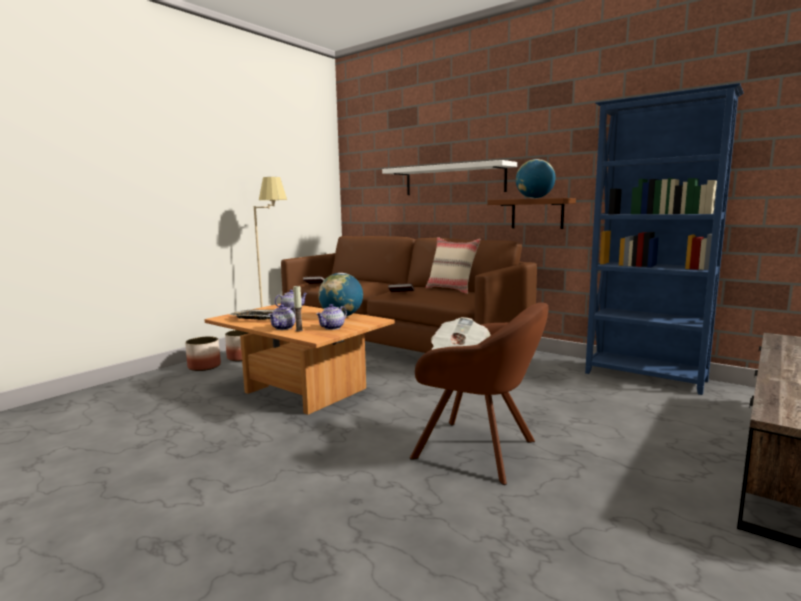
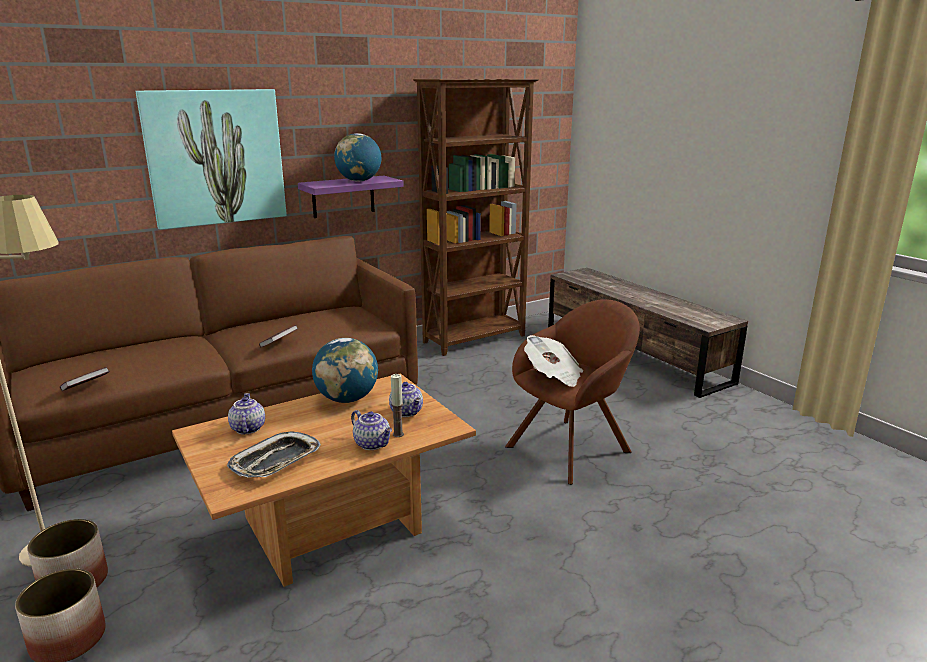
camera: 70 degrees left, 10 degrees up
white shelf [382,160,517,195] -> picture [136,89,287,230]
beige pillow [426,237,481,294] -> none
brown shelf [488,198,576,229] -> purple shelf [298,176,404,218]
blue bookcase [585,83,744,395] -> brown bookcase [413,79,539,356]

